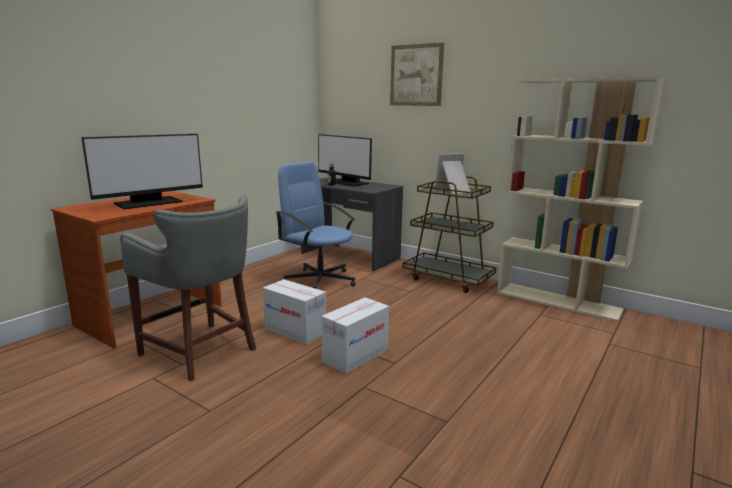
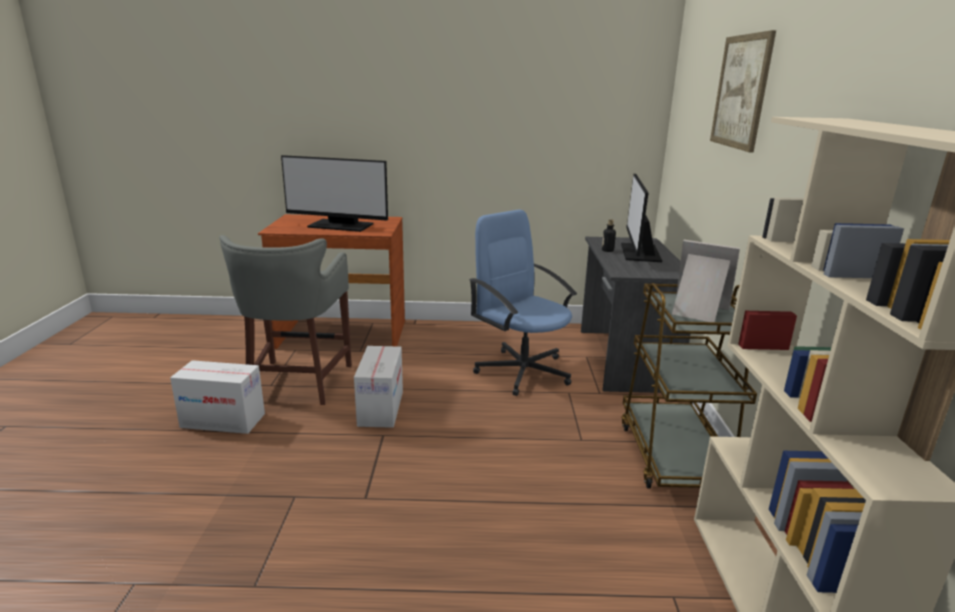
camera: 55 degrees right, 5 degrees up
blue office chair [276,161,356,289] -> blue office chair turned 45 degrees counterclockwise [469,209,577,396]
cardboard box [322,297,389,374] -> cardboard box moved to [170,360,265,434]

